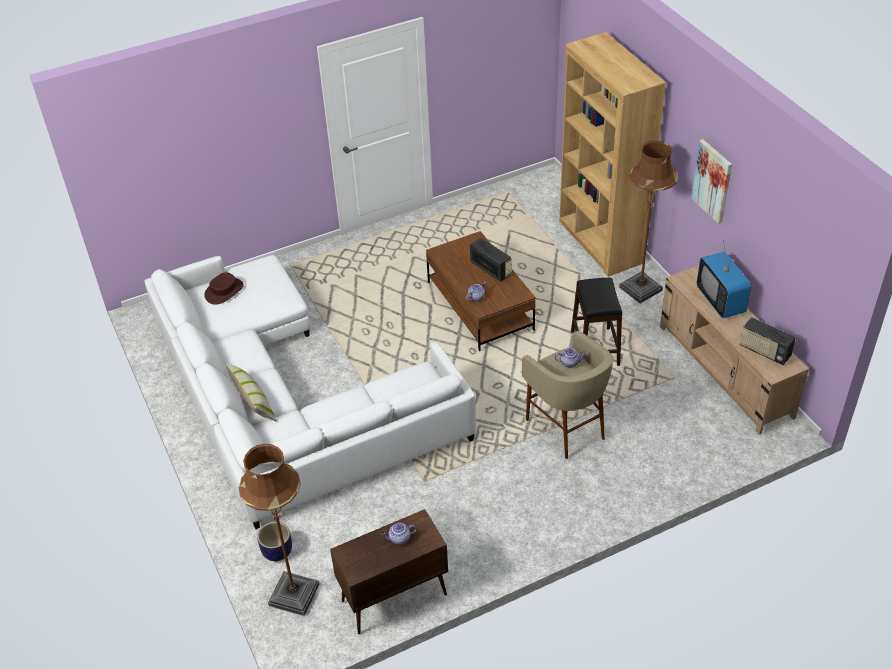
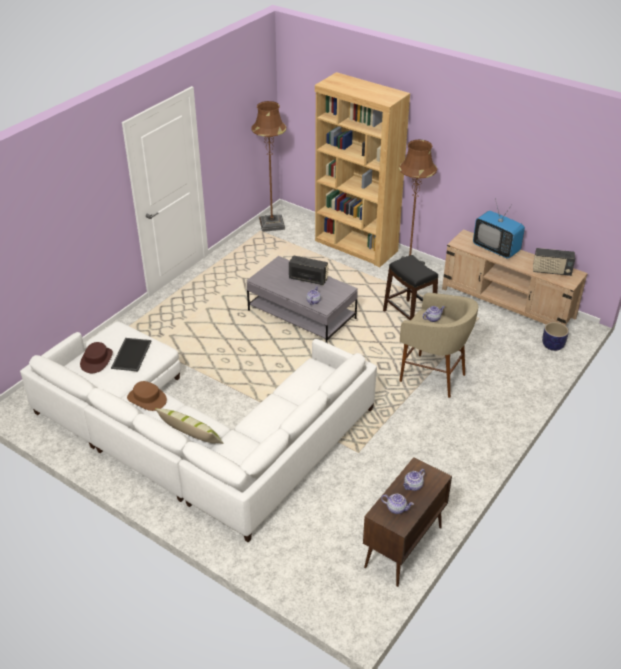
camera: 30 degrees left, 5 degrees down
brown floor lamp [238,444,320,616] -> brown floor lamp moved to [251,101,286,232]
planter [257,522,292,561] -> planter moved to [542,322,569,351]
brown coffee table [426,231,536,351] -> grey coffee table [246,256,358,343]
picture [691,139,732,224] -> none
none -> tray [111,338,151,371]
none -> brown hat [127,381,167,411]
none -> teapot [381,494,413,514]

